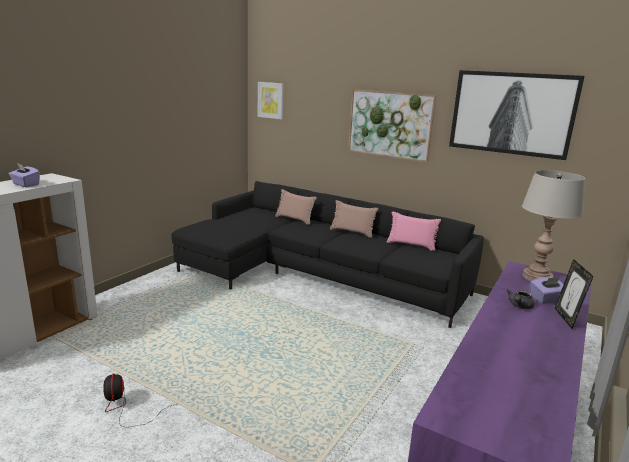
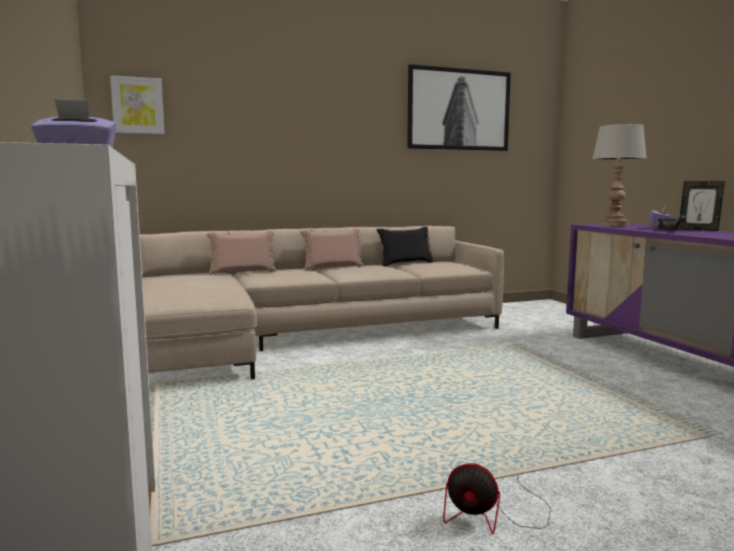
camera: 50 degrees left, 10 degrees down
black sofa [171,181,484,328] -> beige sofa [140,226,504,379]
picture [348,89,436,162] -> none
pink pillow [386,212,441,251] -> black pillow [377,227,433,266]

